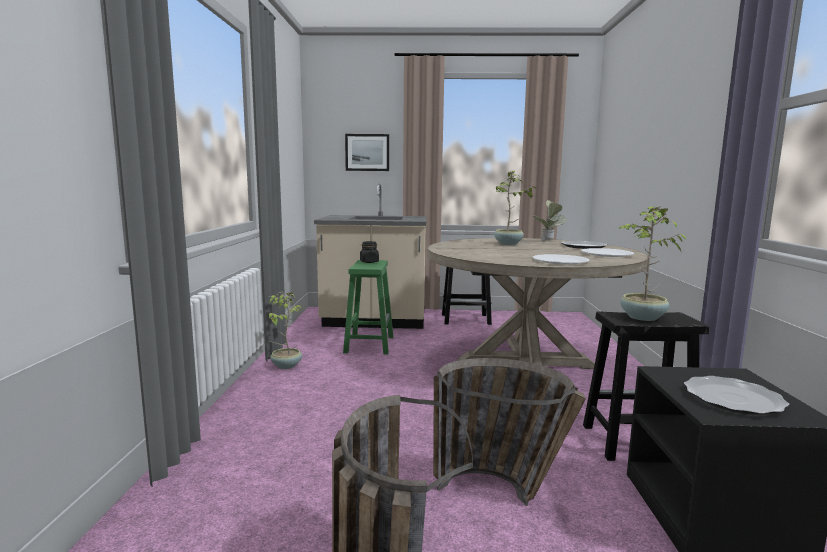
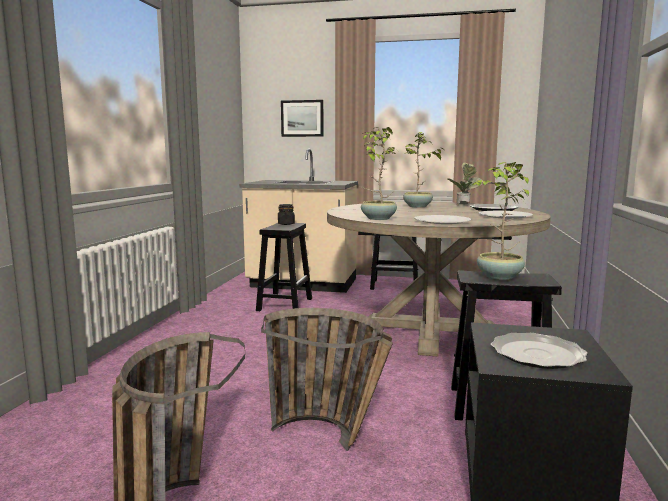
camera: 10 degrees right, 0 degrees up
potted plant [268,292,302,369] -> potted plant moved to [360,127,397,220]
green stool [343,260,393,354] -> black stool [256,223,312,311]

